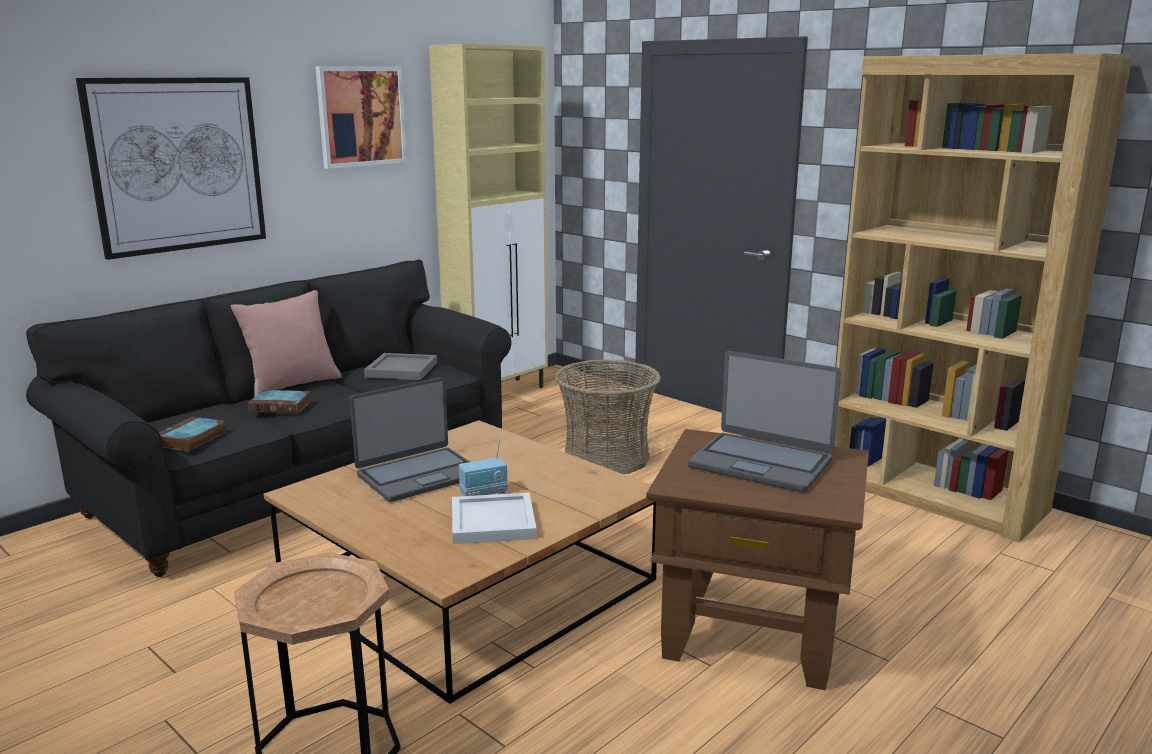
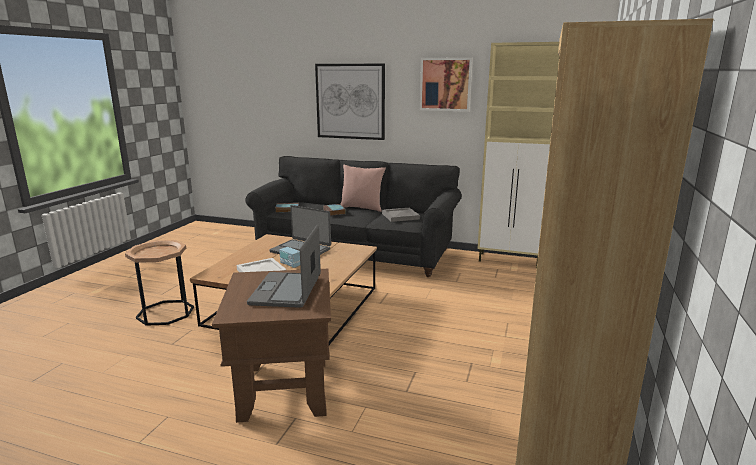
camera: 65 degrees right, 0 degrees up
basket [554,359,661,474] -> none

